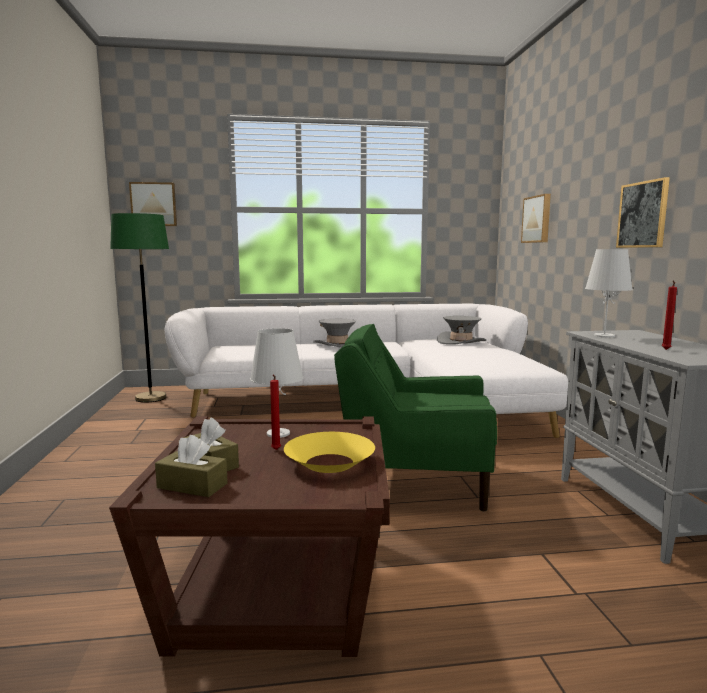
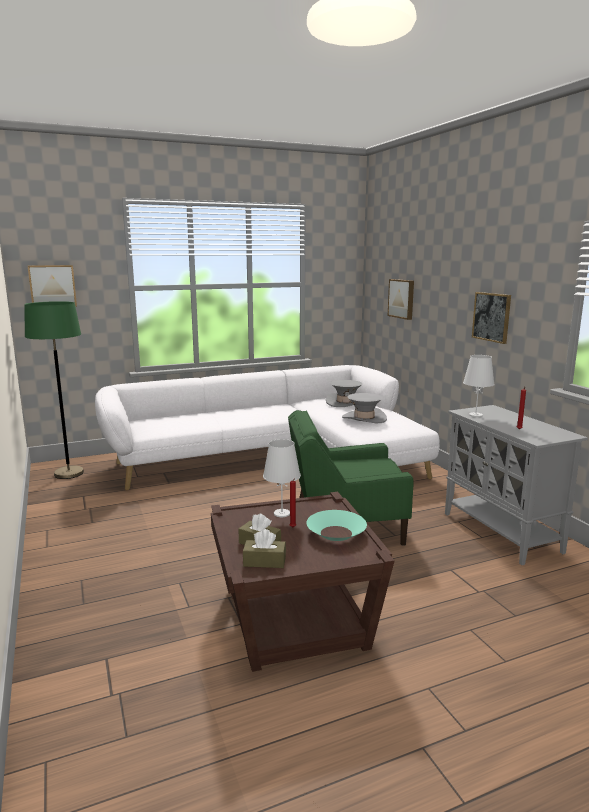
camera: 15 degrees left, 5 degrees up
yellow bowl [284,432,375,473] -> turquoise bowl [306,510,367,541]
grey hat [313,319,356,348] -> grey hat moved to [342,393,387,423]

